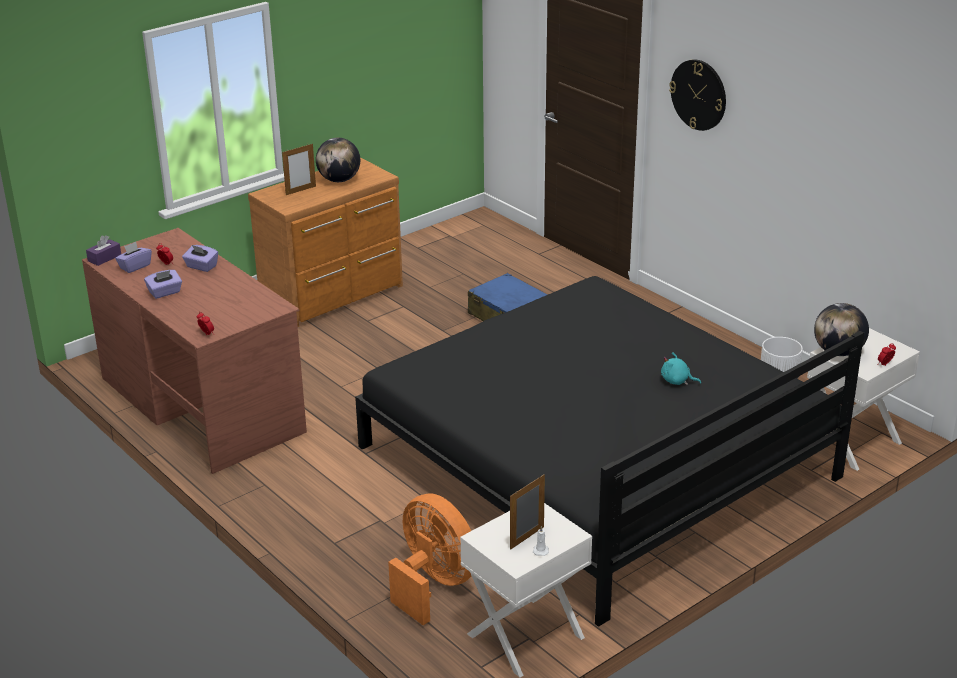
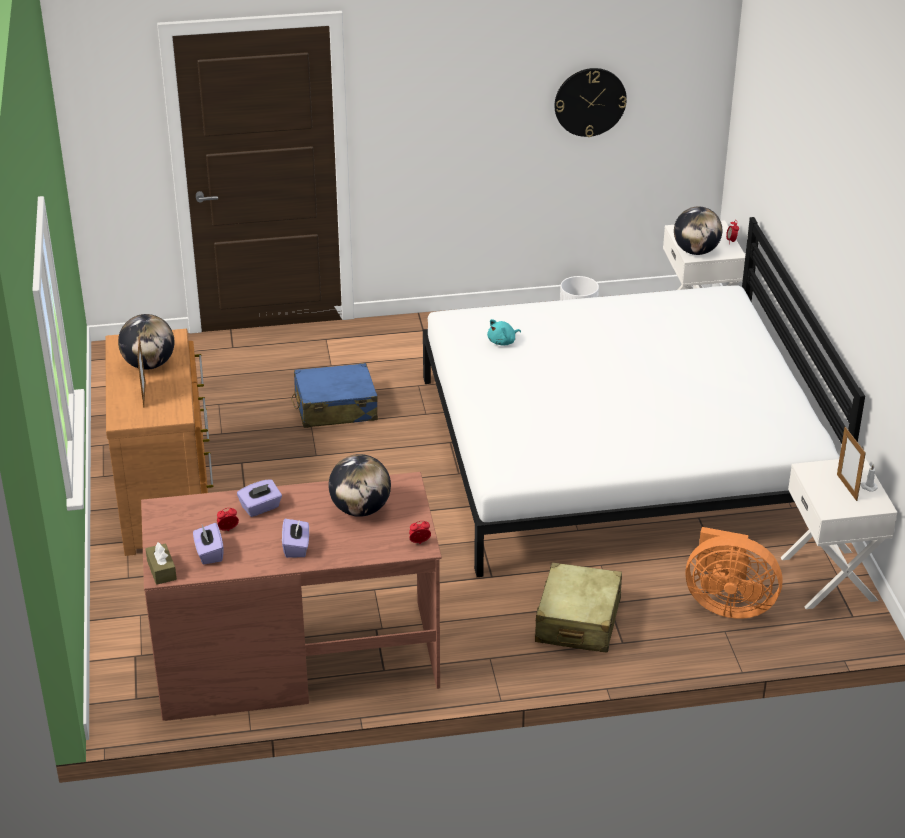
camera: 60 degrees left, 5 degrees up
purple tissue box [86,235,121,266] -> brown tissue box [145,542,177,585]
black bed [355,276,864,627] -> white bed [423,217,865,577]
orange fan [388,493,471,625] -> orange fan turned 150 degrees counterclockwise [686,527,782,619]
turquoise plush toy [661,352,701,385] -> turquoise plush toy moved to [487,319,521,345]
wall clock [669,59,726,131] -> wall clock moved to [555,68,627,137]
none -> globe [329,454,391,517]
none -> beige suitcase [535,562,622,653]

